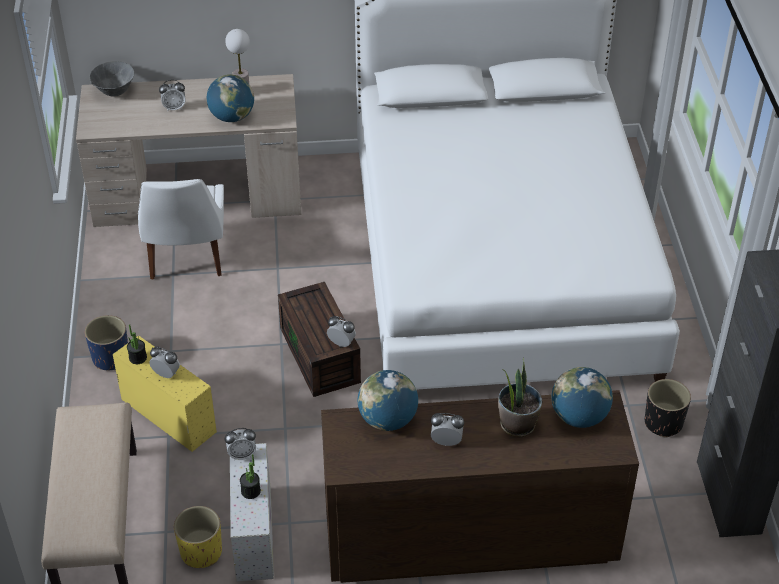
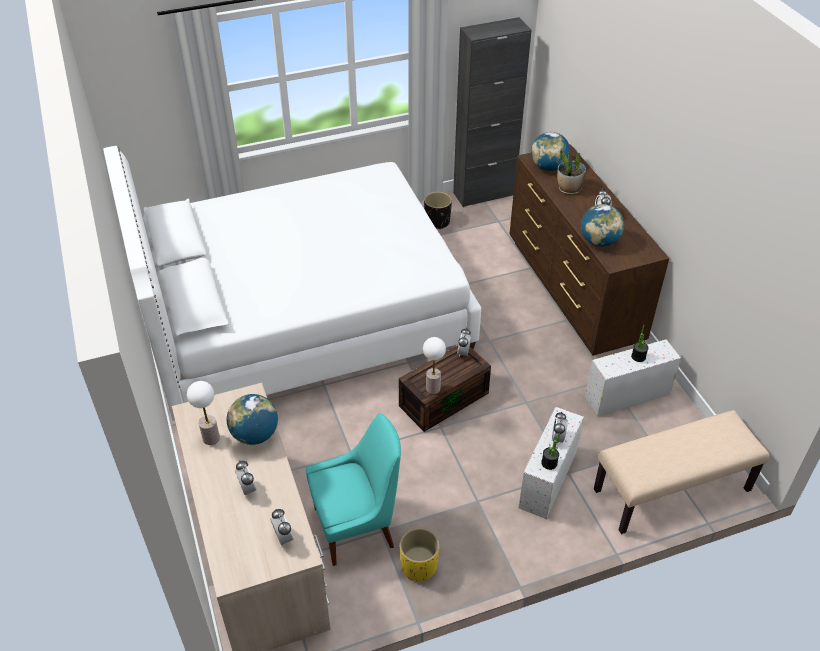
camera: 105 degrees left, 0 degrees up
blue planter [85,315,128,370] -> none
grey bowl [89,61,135,97] -> none
yellow storage box [113,336,217,452] -> white storage box [519,407,584,519]
white chair [138,179,224,280] -> turquoise chair [306,413,401,566]
yellow planter [174,506,222,568] -> yellow planter moved to [400,528,439,581]
alarm clock [225,428,256,460] -> alarm clock moved to [270,509,294,545]
none -> table lamp [423,337,446,394]

